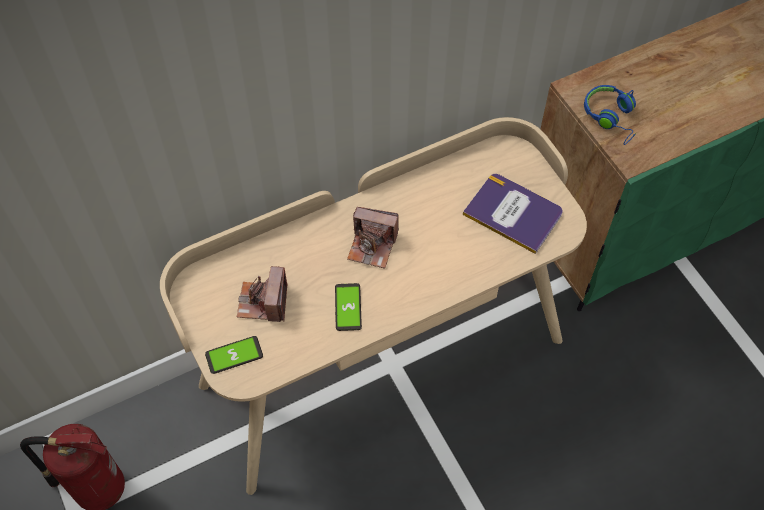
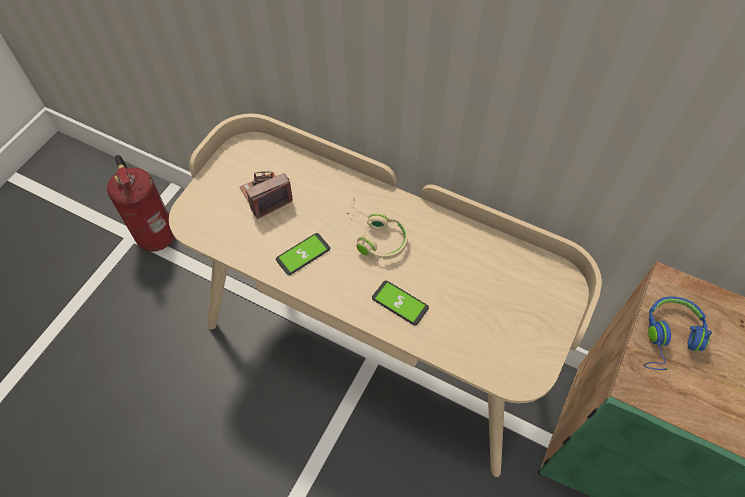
camera: 55 degrees right, 0 degrees up
phone [205,336,263,374] -> phone moved to [372,281,429,325]
camera [347,207,399,268] -> beige headphones [347,198,408,260]
book [463,174,563,254] -> none

